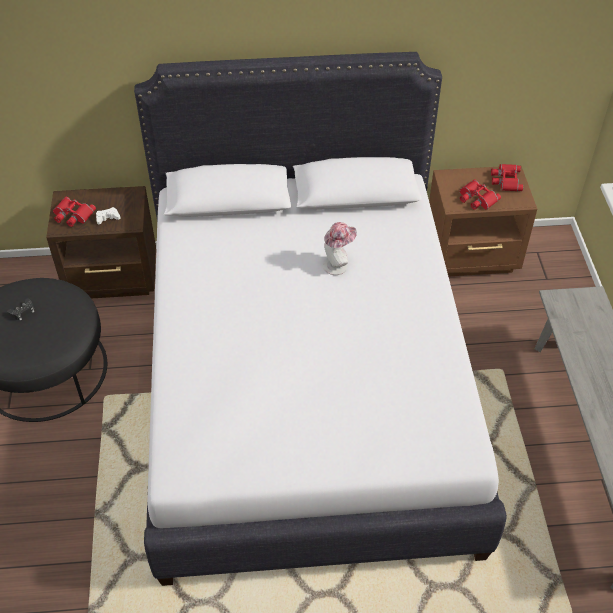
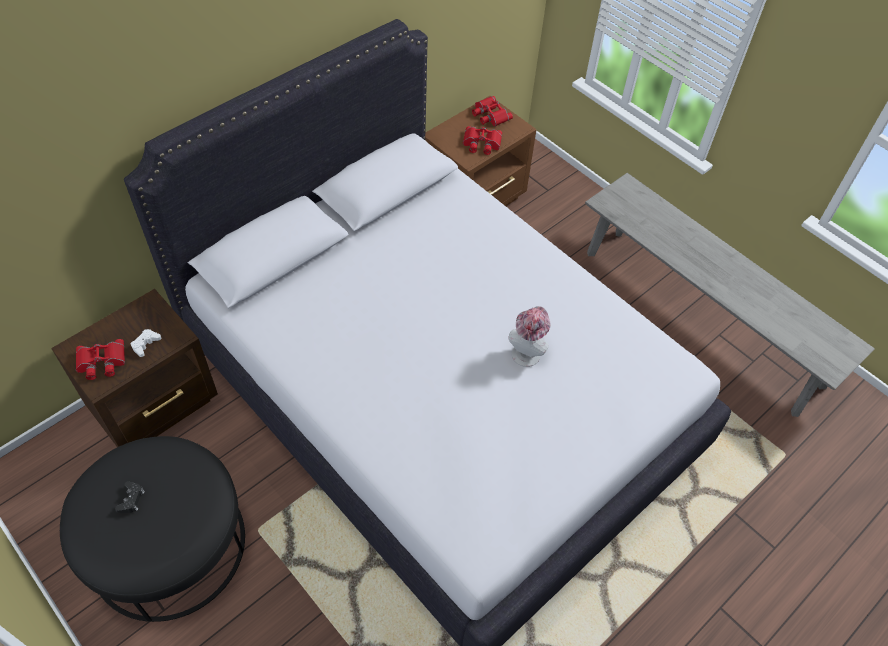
camera: 40 degrees left, 5 degrees up
hat [323,222,357,275] -> hat moved to [509,306,551,367]

